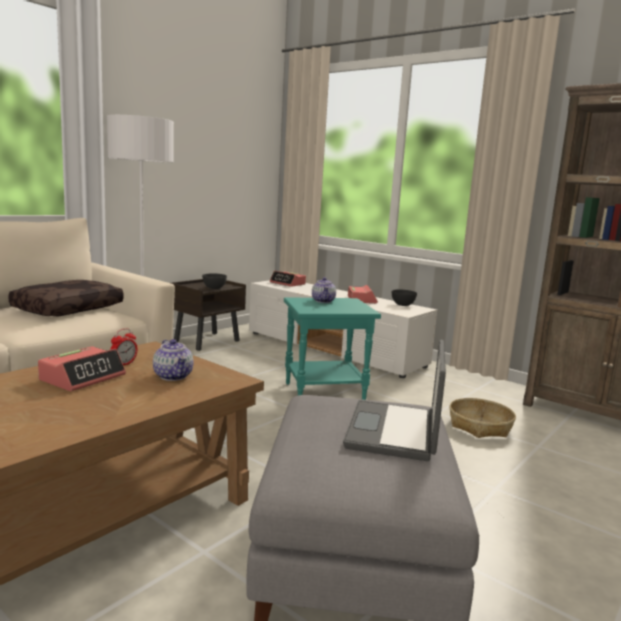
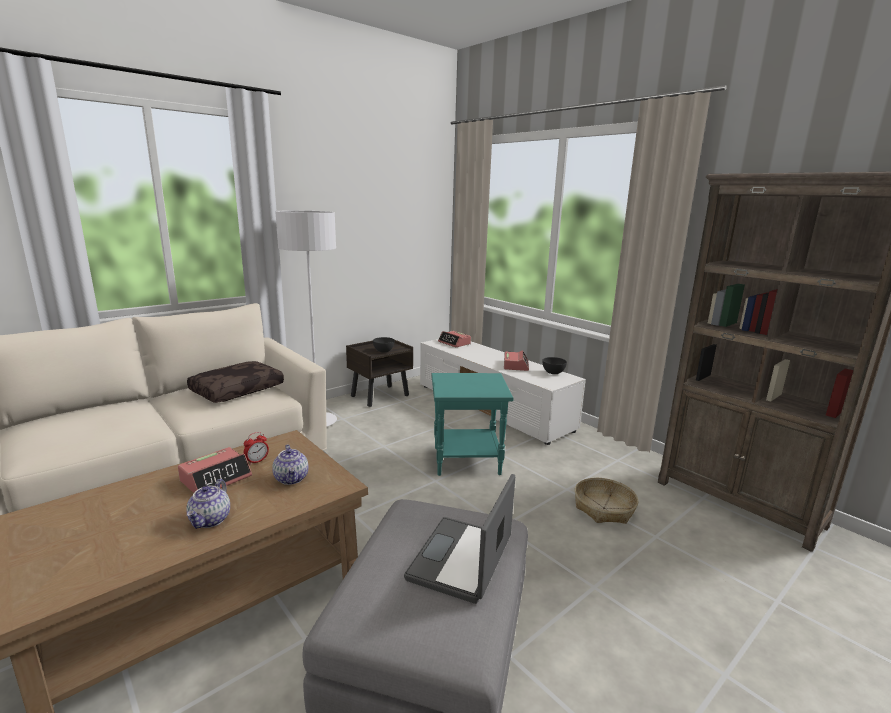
camera: 10 degrees right, 5 degrees up
teapot [312,277,336,303] -> teapot moved to [186,479,230,529]

